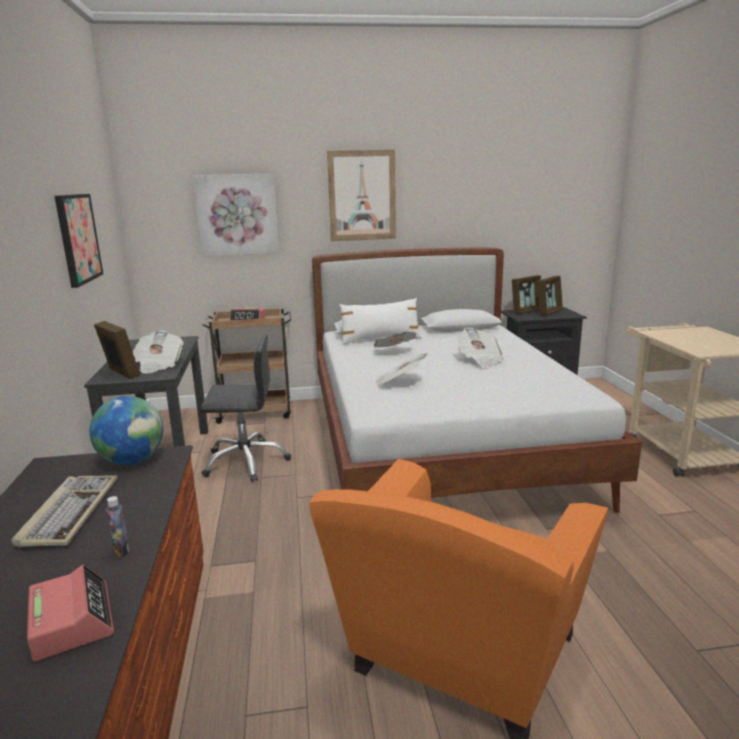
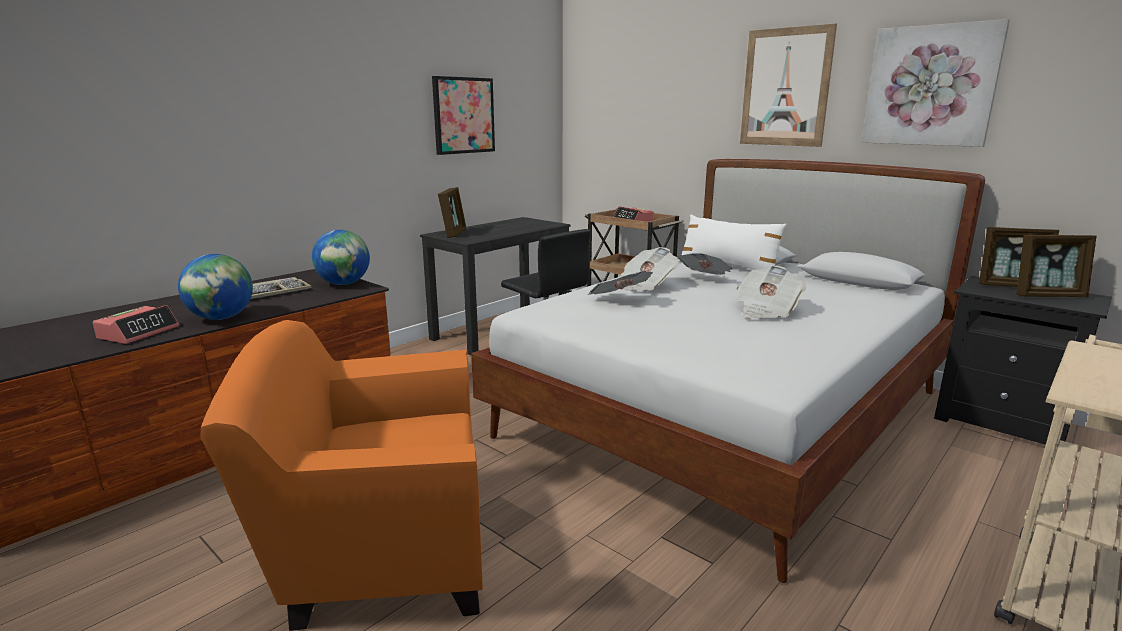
camera: 50 degrees right, 0 degrees up
bottle [106,496,129,558] -> globe [178,254,253,320]
newspaper [132,331,184,374] -> newspaper moved to [620,247,679,291]
picture [193,173,279,256] -> picture moved to [861,19,1010,147]

